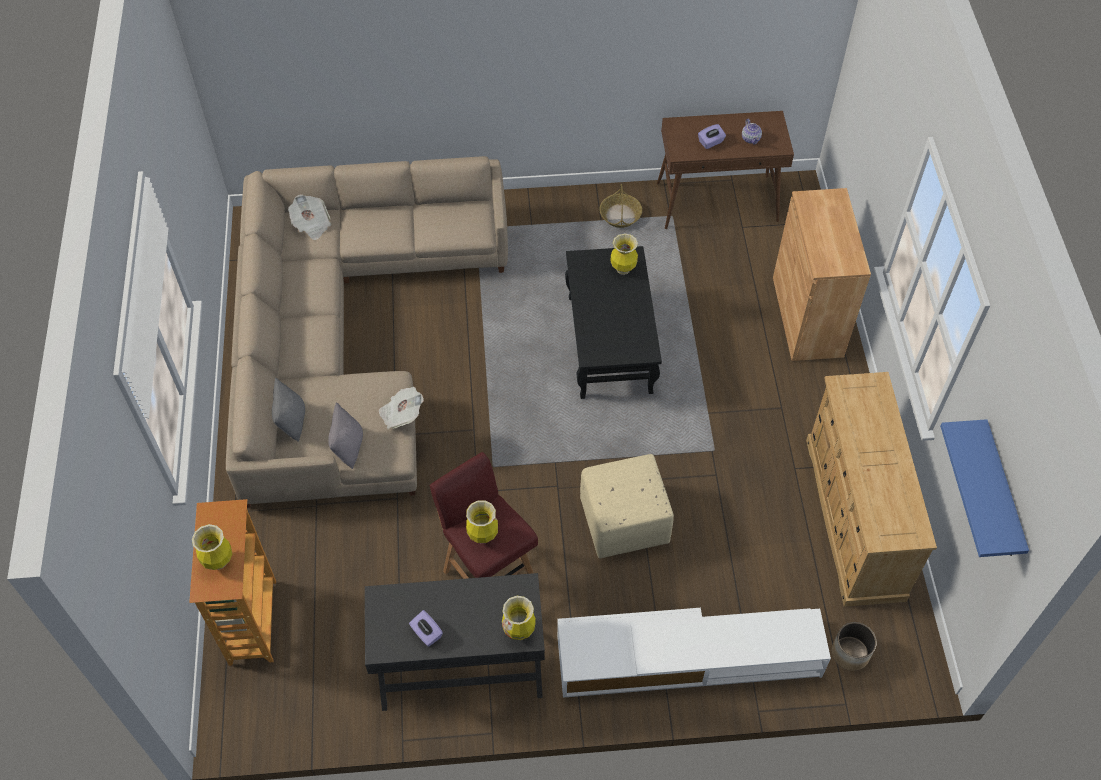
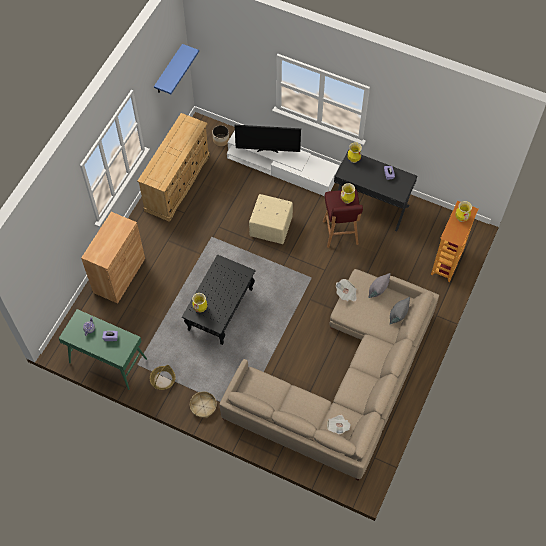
camera: 150 degrees left, 5 degrees up
brown console table [657,111,794,229] -> green console table [58,309,147,390]
none -> basket [190,392,217,418]
none -> television [234,125,301,153]

